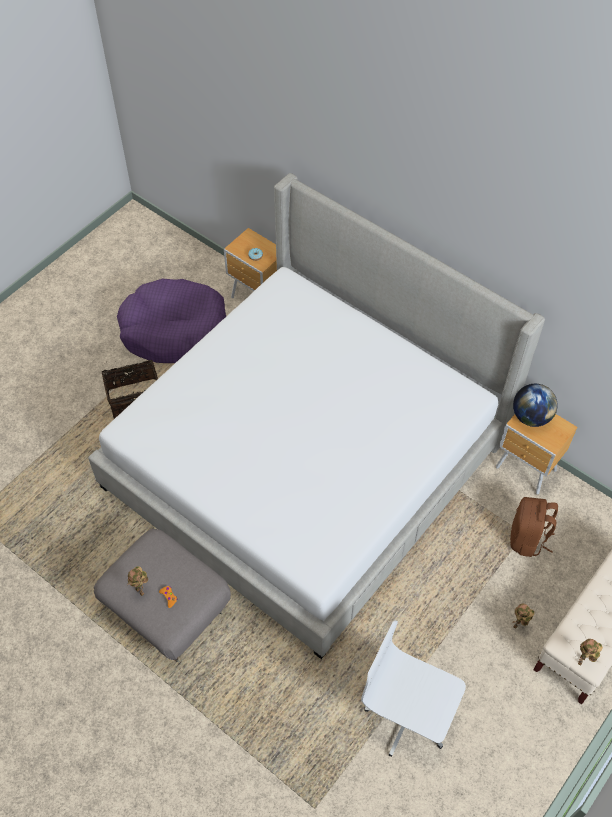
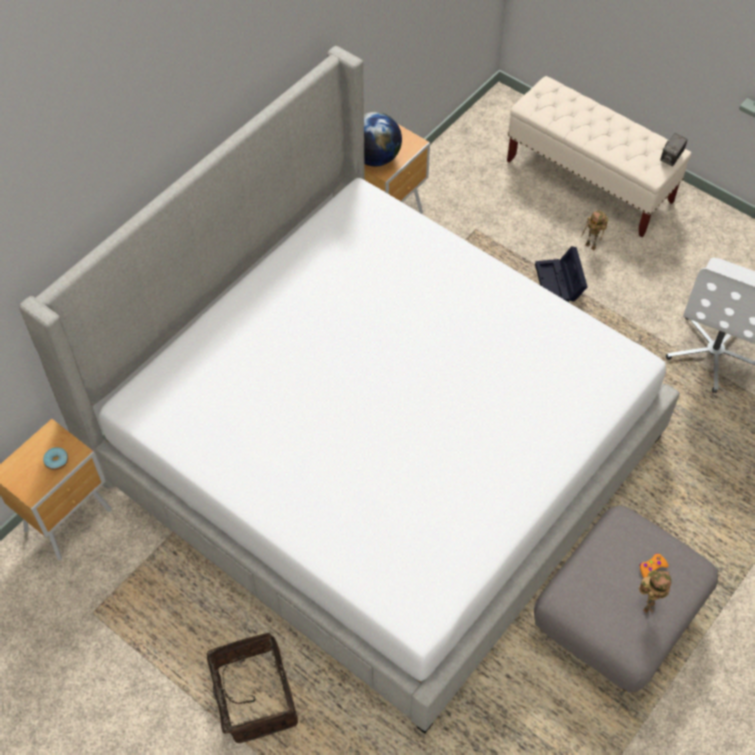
camera: 90 degrees left, 0 degrees up
purple dog bed [117,279,226,363] -> none
brown backpack [510,497,558,557] -> none
toy robot [578,639,603,665] -> camera [660,133,687,167]
none -> black storage box [535,246,587,302]

